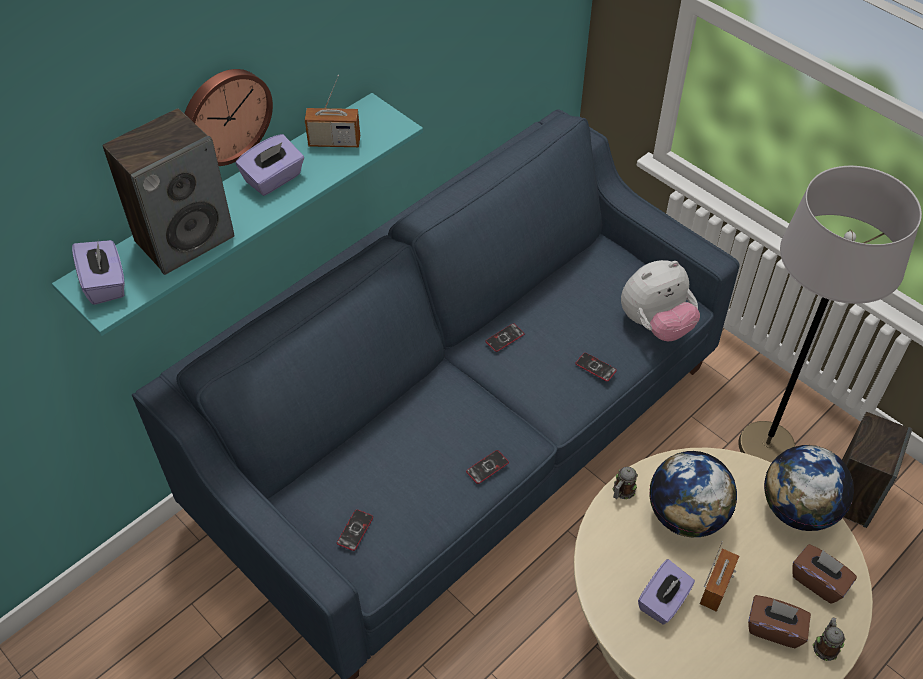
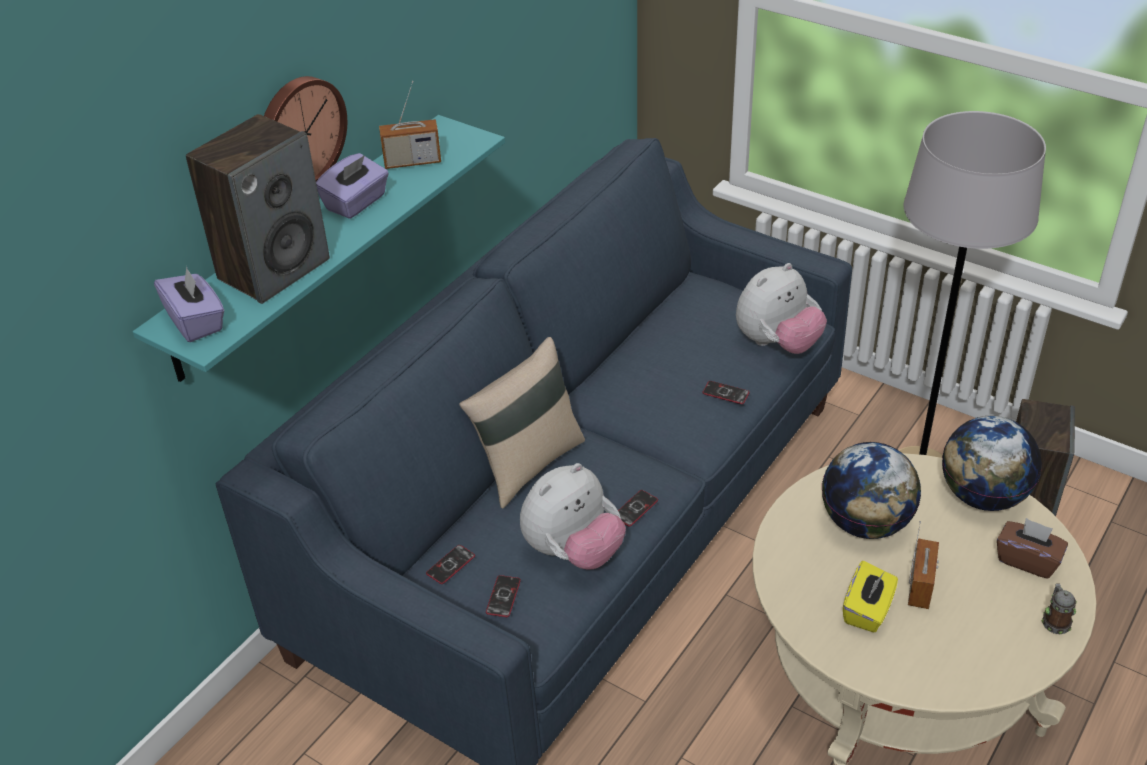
camera: 10 degrees left, 10 degrees down
phone [485,323,525,352] -> phone moved to [426,545,475,584]
mug [613,467,638,499] -> none
purple tissue box [638,559,695,625] -> yellow tissue box [843,561,898,632]
brown tissue box [748,595,811,648] -> none
none -> beige pillow [459,337,585,509]
none -> plush toy [520,463,626,570]

